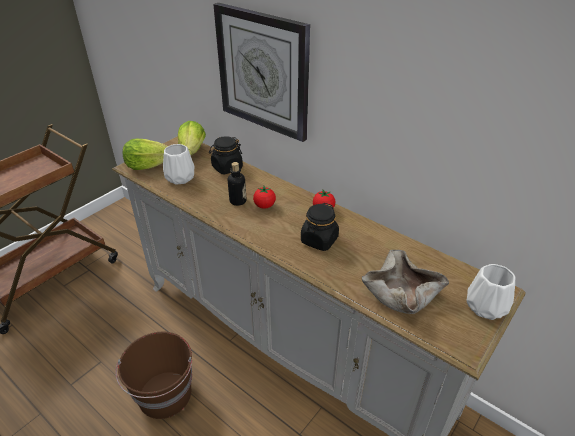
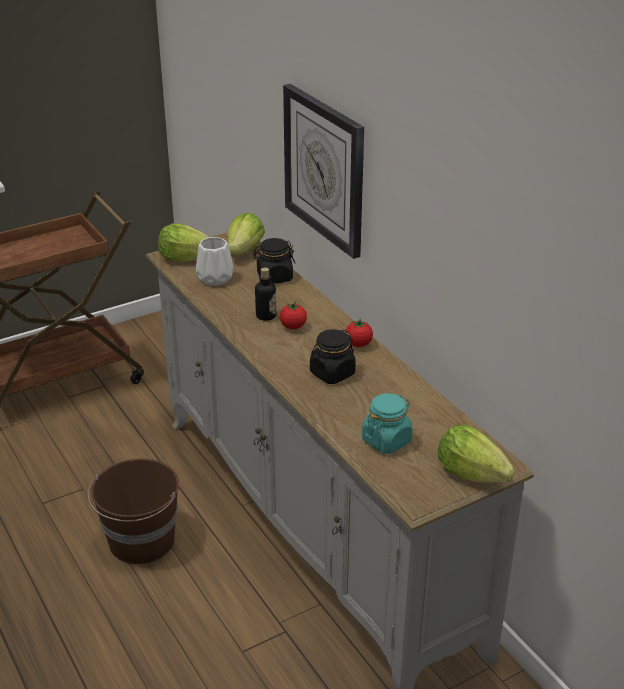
camera: 20 degrees right, 5 degrees down
beige bowl [362,250,449,314] -> turquoise jar [362,393,413,454]
white vase [466,264,516,320] -> lettuce [438,424,515,482]

